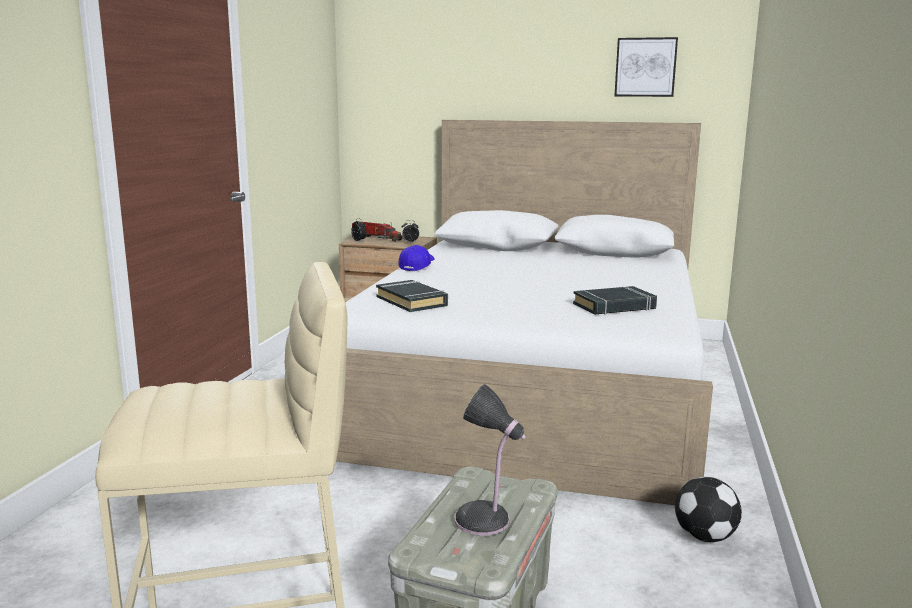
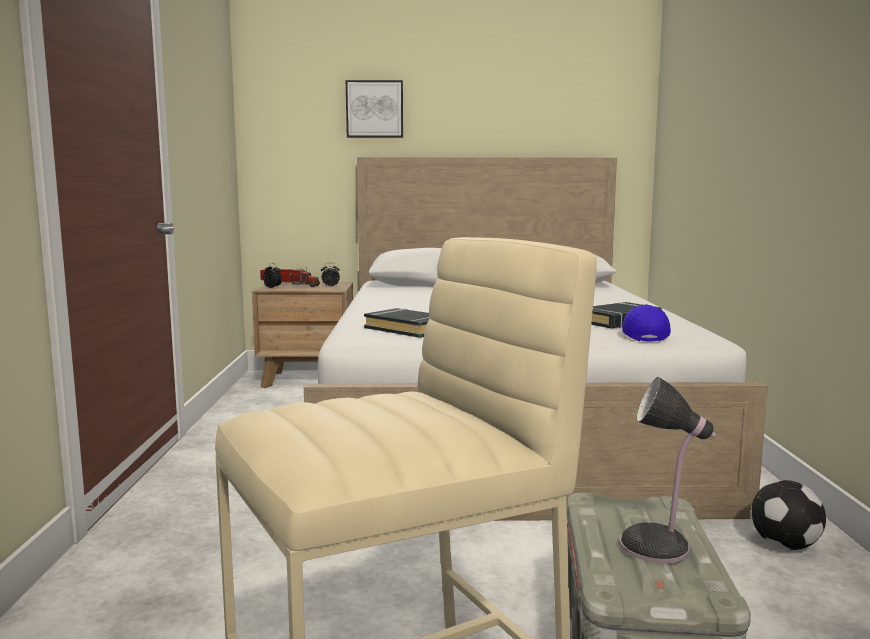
camera: 15 degrees left, 5 degrees down
blue cap [398,245,435,271] -> blue cap moved to [622,304,671,342]
picture [614,37,678,97] -> picture moved to [346,80,403,138]

